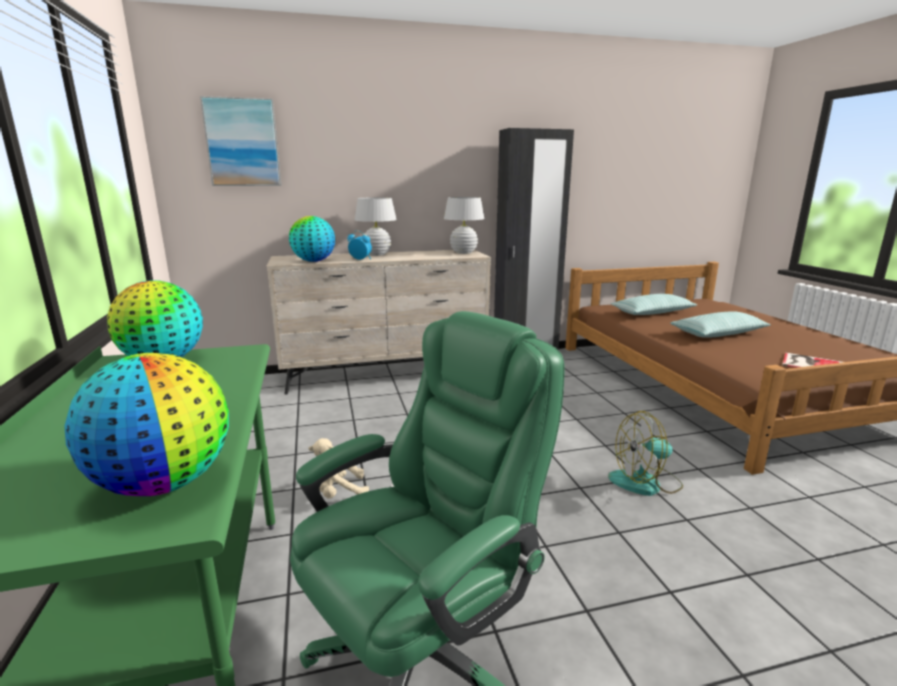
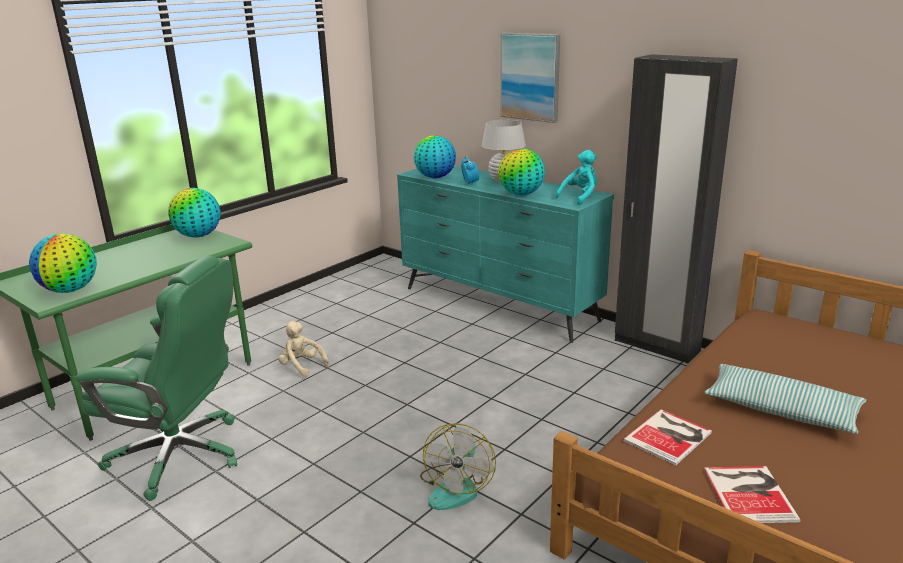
camera: 55 degrees right, 5 degrees up
picture [200,96,281,186] -> picture moved to [500,33,560,123]
beige dresser [267,250,491,395] -> turquoise dresser [397,166,614,343]
white table lamp [444,197,484,254] -> turquoise plush toy [555,150,597,205]
fan [608,411,683,496] -> fan turned 120 degrees counterclockwise [420,423,496,510]
pillow [611,294,697,315] -> none
none -> globe [498,148,545,195]
none -> book [623,410,712,466]

